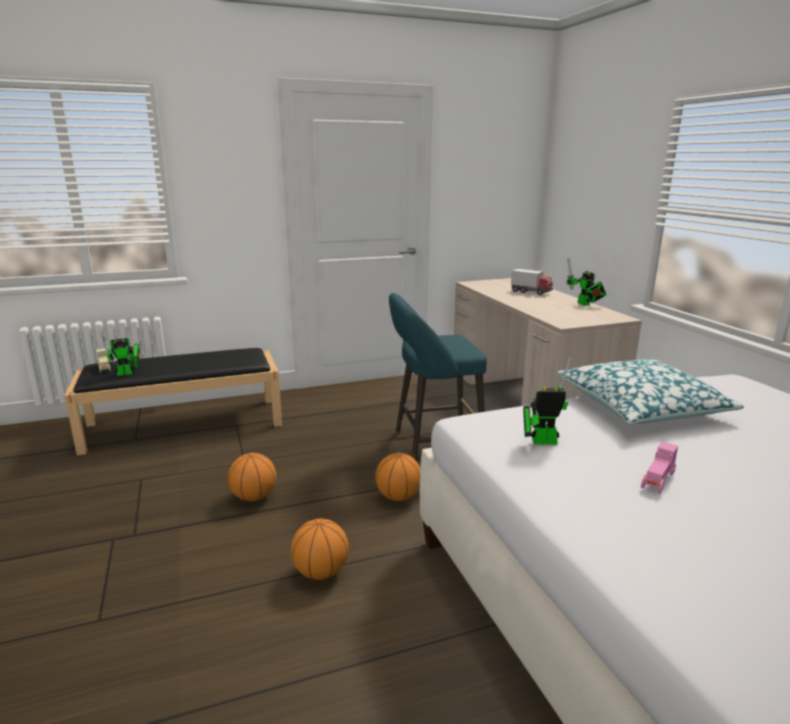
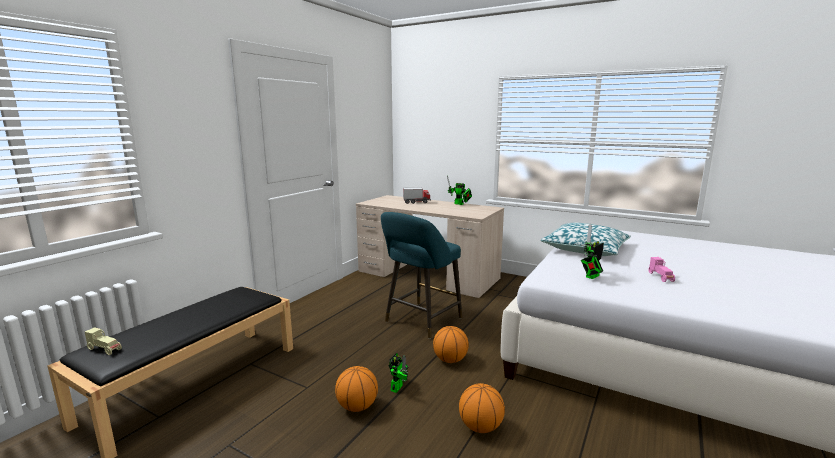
camera: 40 degrees left, 5 degrees down
toy robot [100,333,140,376] -> toy robot moved to [388,353,409,393]

